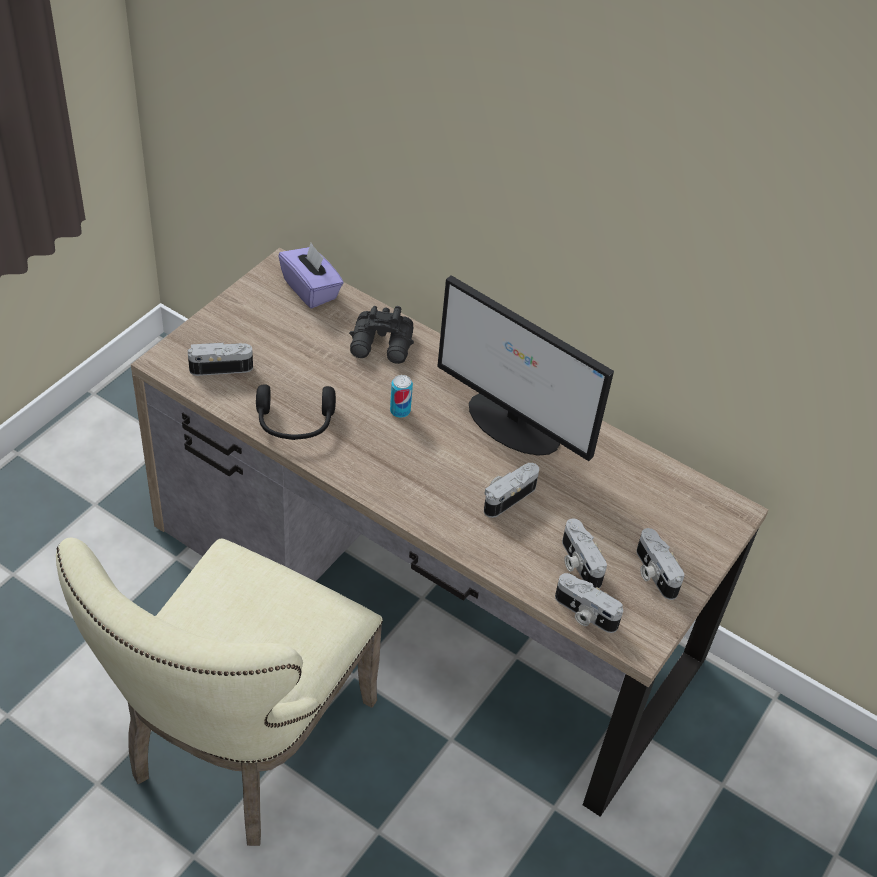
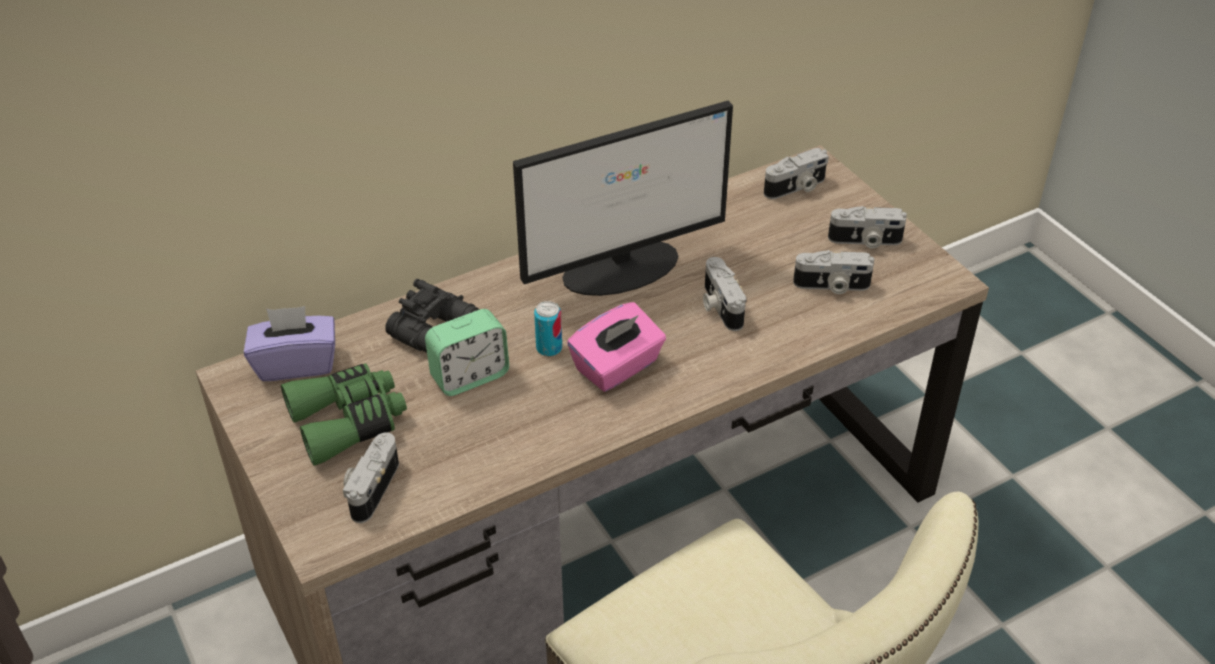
camera: 60 degrees left, 5 degrees down
black headphones [256,384,336,440] -> none
camera [555,573,623,633] -> camera moved to [764,148,829,199]
none -> green binoculars [281,363,407,466]
none -> alarm clock [425,309,509,396]
none -> pink tissue box [567,302,666,392]

